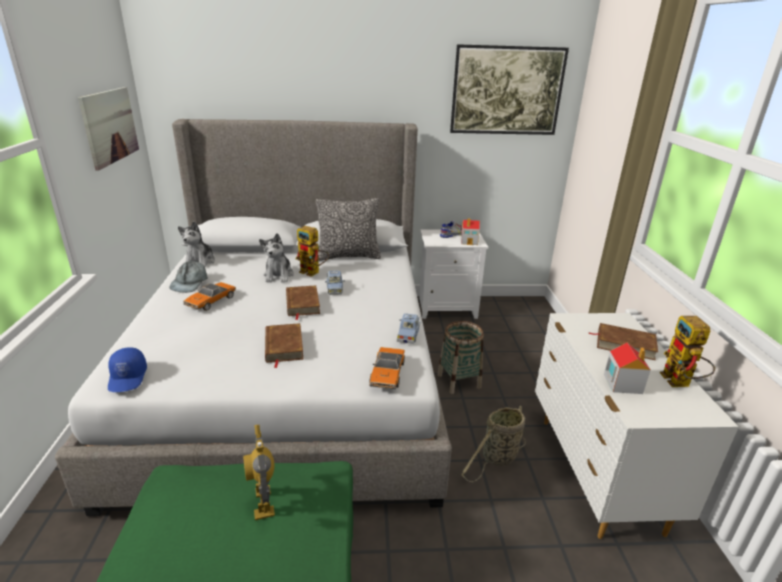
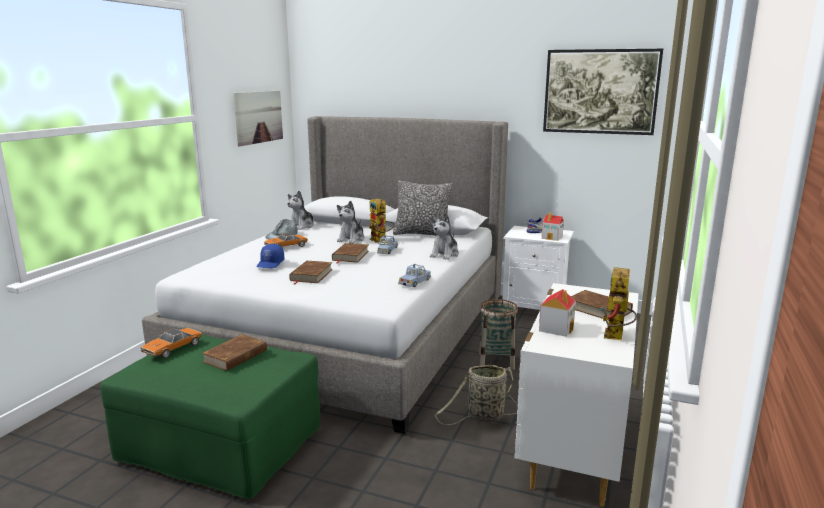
camera: 25 degrees right, 10 degrees down
blue cap [108,347,147,392] -> blue cap moved to [256,244,285,268]
toy robot [243,425,275,520] -> brown book [201,334,268,371]
toy car [369,347,405,389] -> toy car moved to [141,328,202,358]
none -> plush toy [430,213,459,260]

